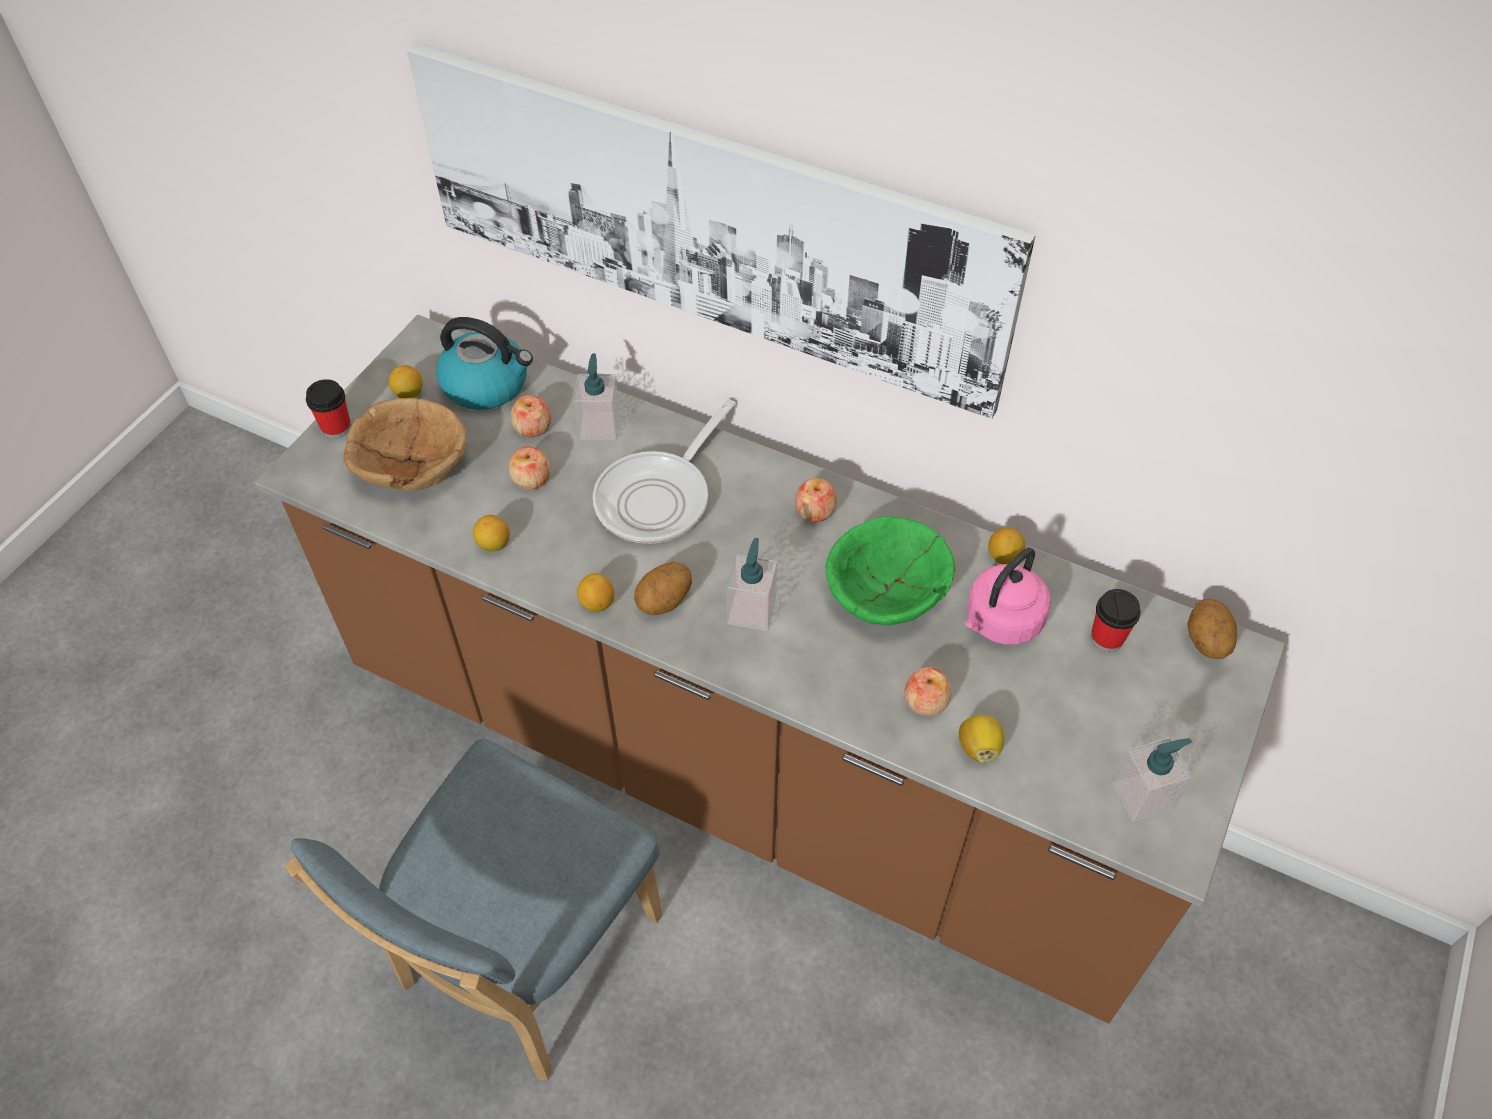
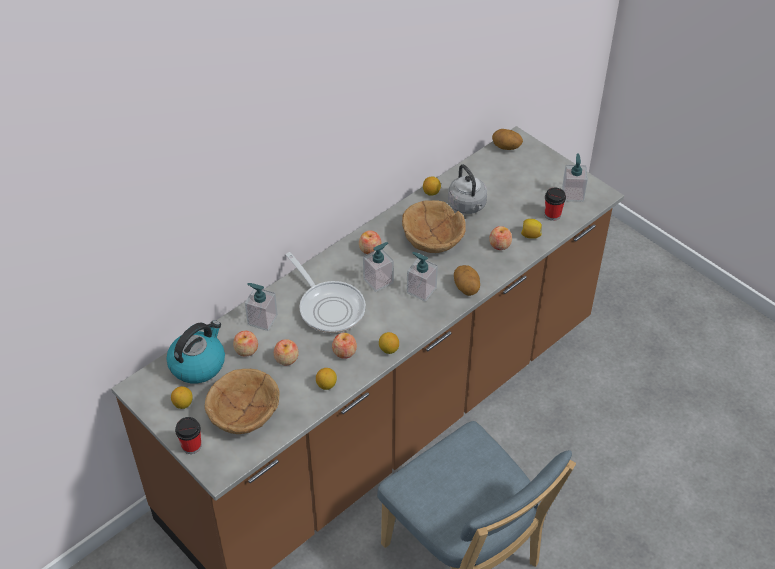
camera: 70 degrees left, 5 degrees down
picture [407,43,1036,419] -> none
potato [634,561,692,615] -> potato moved to [454,265,480,296]
green bowl [825,516,955,625] -> brown bowl [402,200,466,253]
pink kettle [965,548,1051,645] -> grey kettle [448,164,487,214]
cup [1091,589,1141,652] -> cup moved to [545,187,566,221]
none -> apple [332,333,357,359]
none -> soap dispenser [363,242,394,292]

